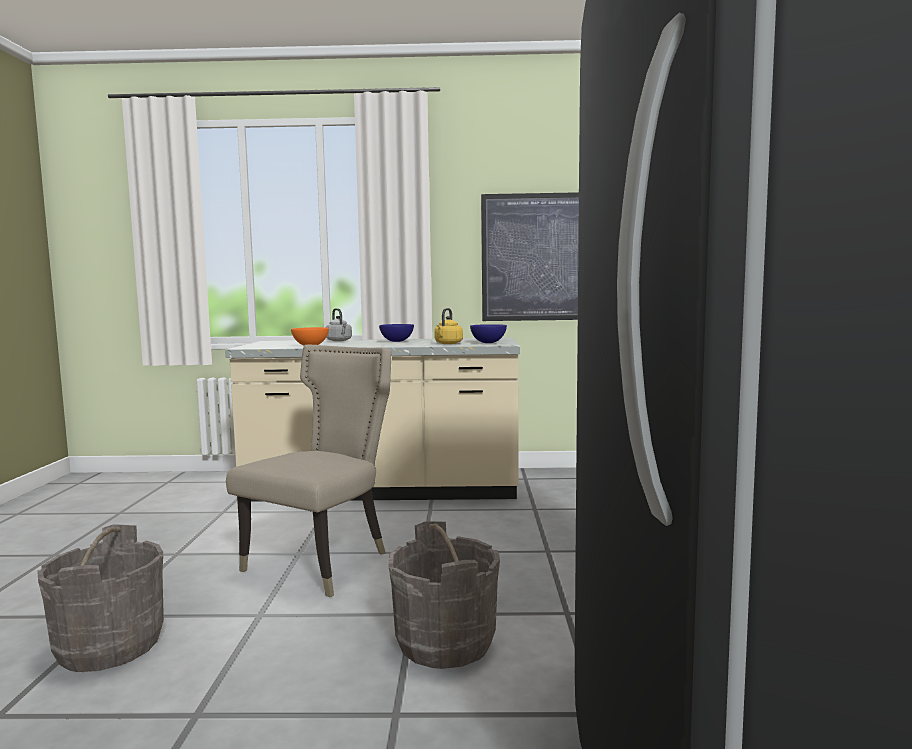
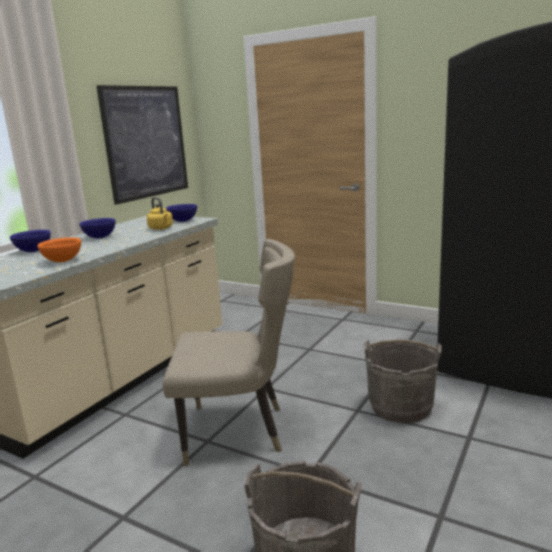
camera: 60 degrees left, 10 degrees up
beige chair [226,345,391,597] -> beige chair turned 120 degrees clockwise [163,239,295,466]
grey kettle [326,308,352,341] -> blue bowl [10,230,51,252]

